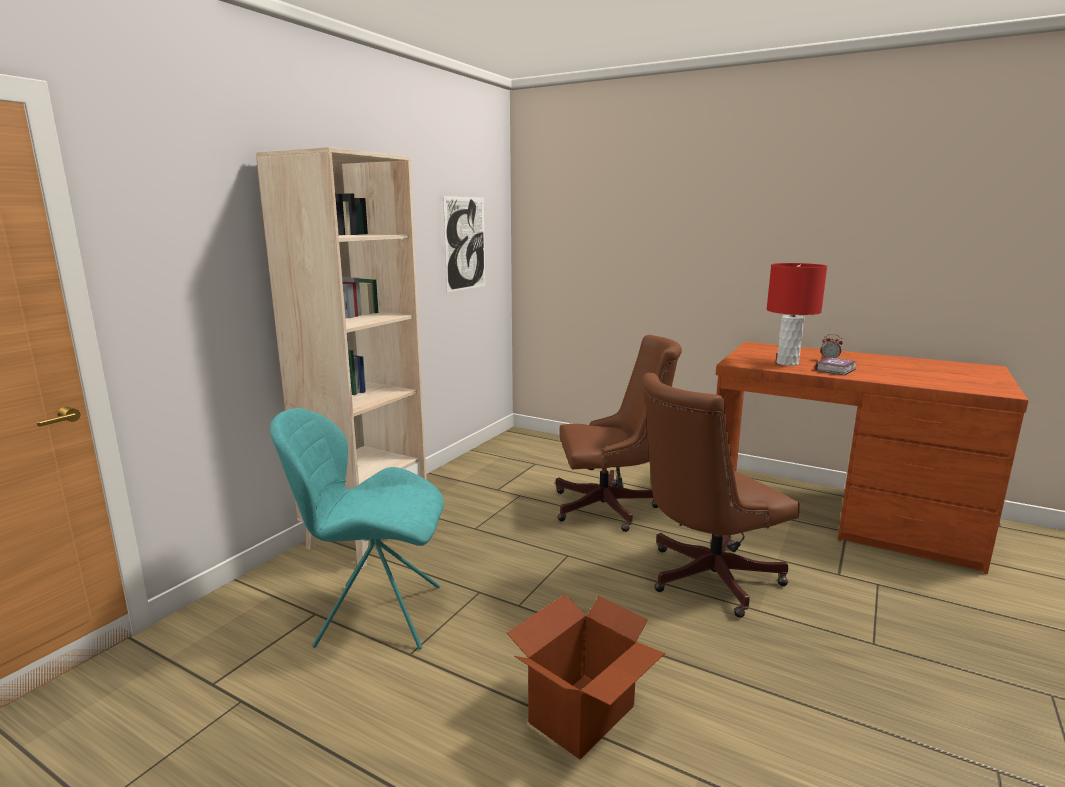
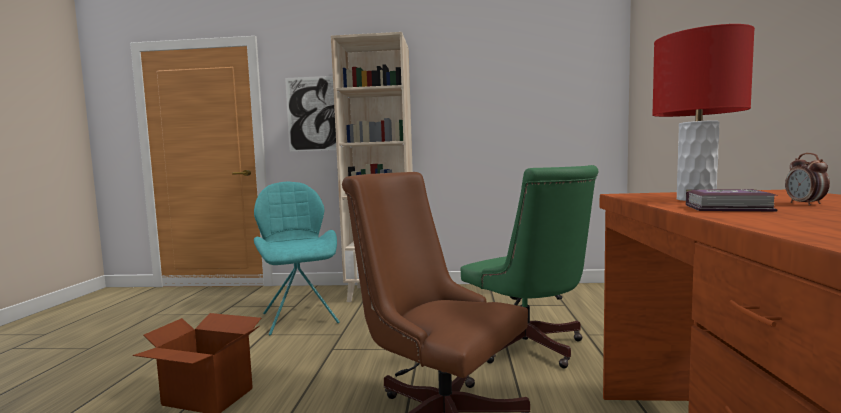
camera: 65 degrees right, 10 degrees down
picture [443,196,485,292] -> picture moved to [285,76,336,152]
brown office chair [555,335,682,532] -> green office chair [461,165,599,368]

